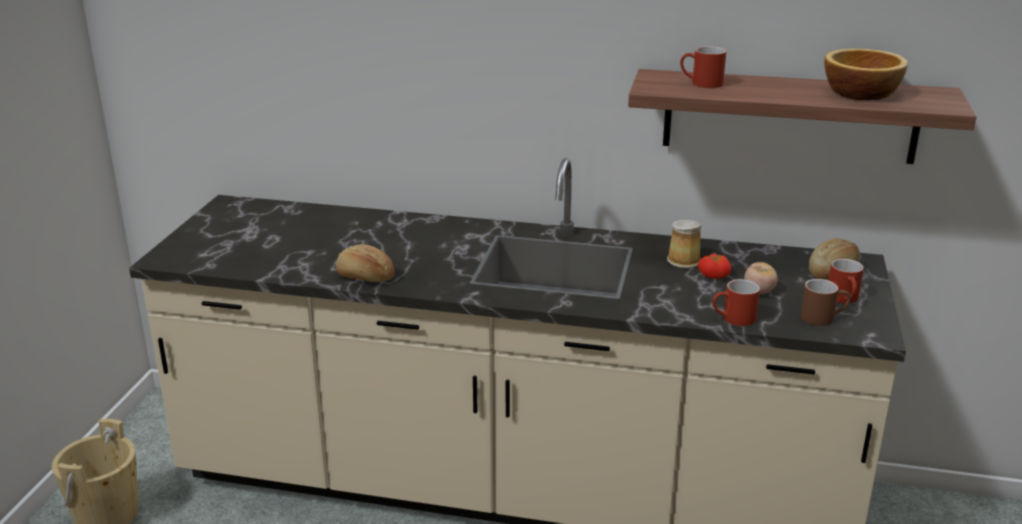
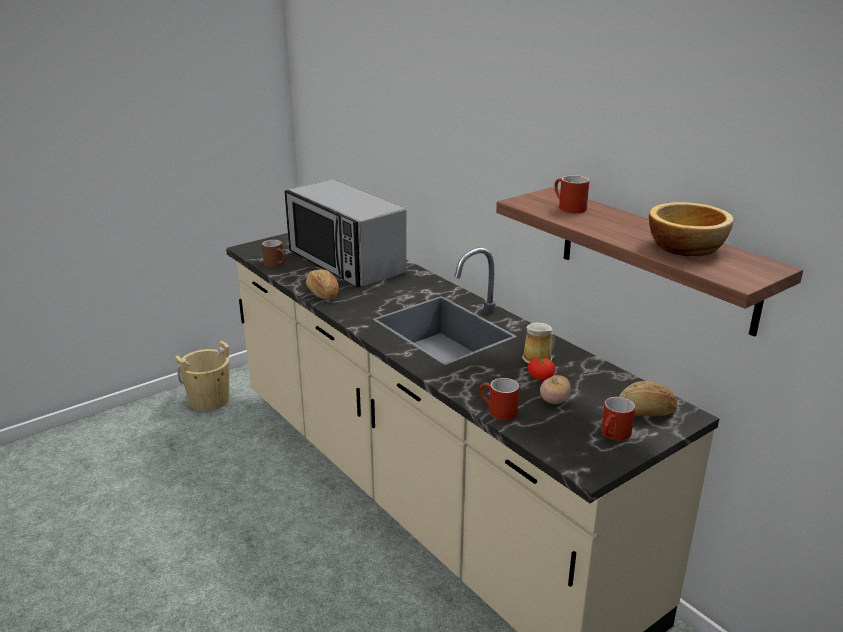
camera: 40 degrees right, 0 degrees up
brown mug [800,279,851,326] -> brown mug moved to [262,240,286,268]
none -> microwave [284,179,407,288]

